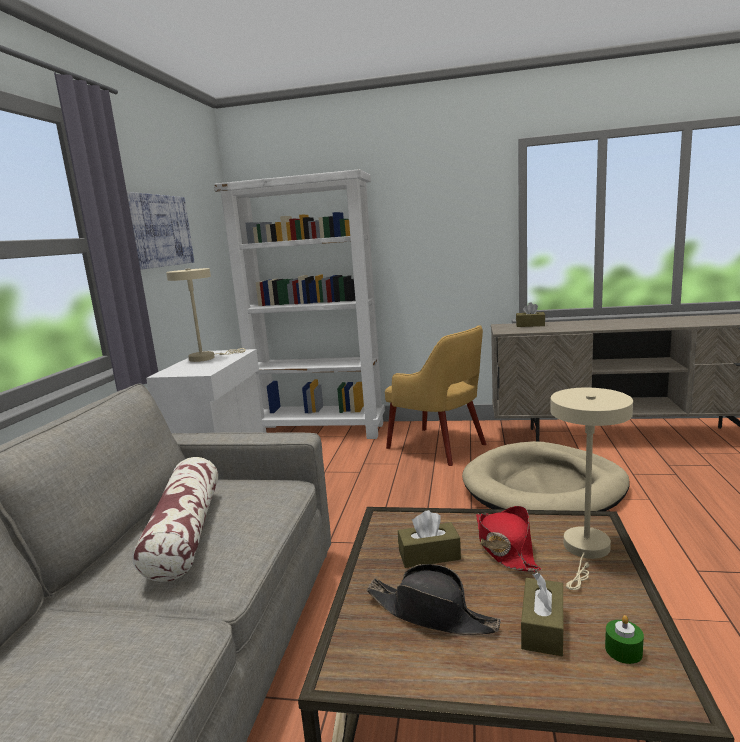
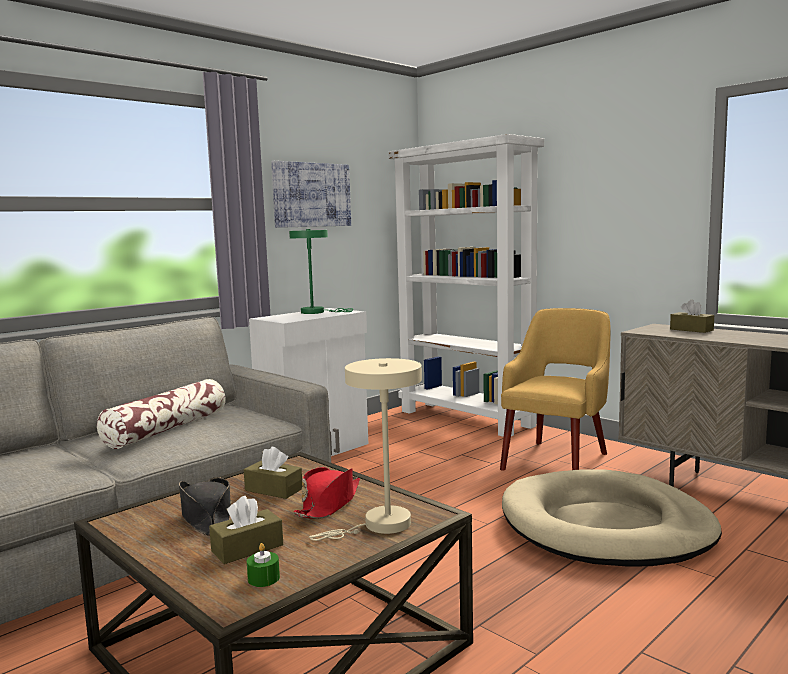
camera: 35 degrees right, 5 degrees down
beige table lamp [166,268,246,362] -> green table lamp [289,229,353,314]
yellow armchair [385,325,486,466] -> yellow armchair turned 135 degrees counterclockwise [500,308,611,471]

